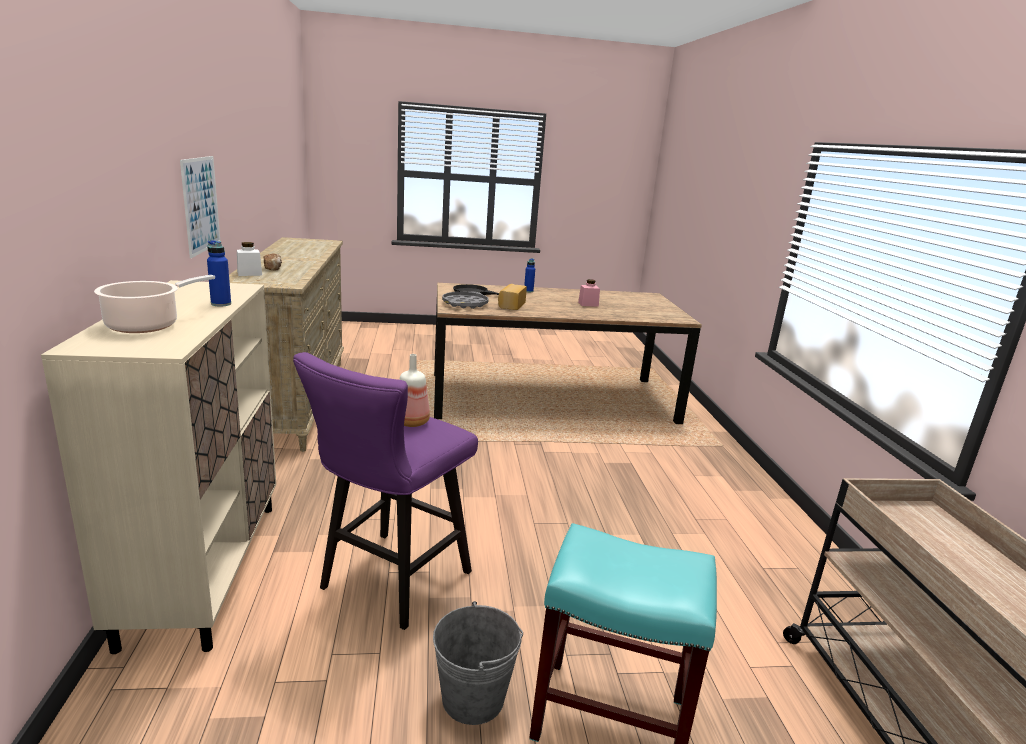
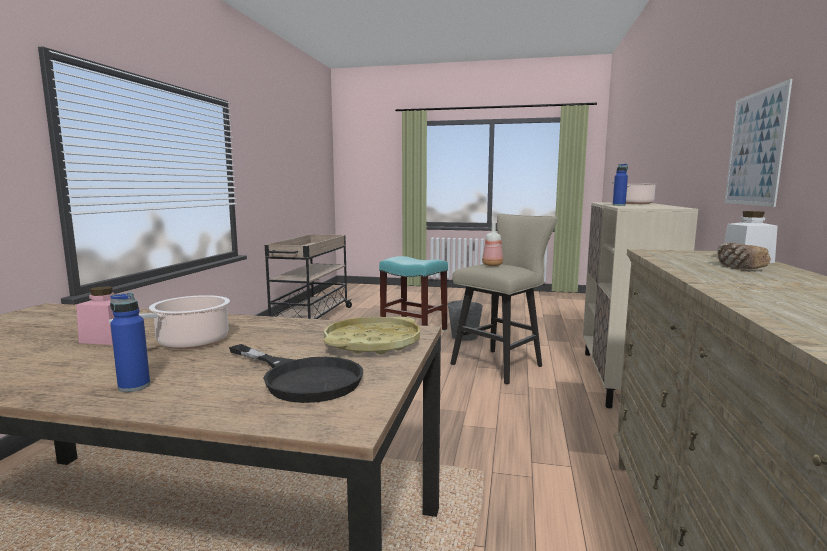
camera: 160 degrees left, 10 degrees down
purple stool [293,352,478,630] -> beige stool [450,214,558,384]
grey tray [442,292,489,309] -> yellow tray [324,317,420,355]
bread [498,284,527,310] -> none
none -> cooking pot [109,295,230,349]

